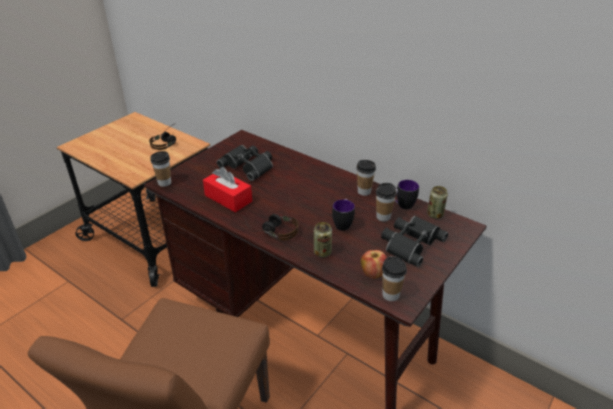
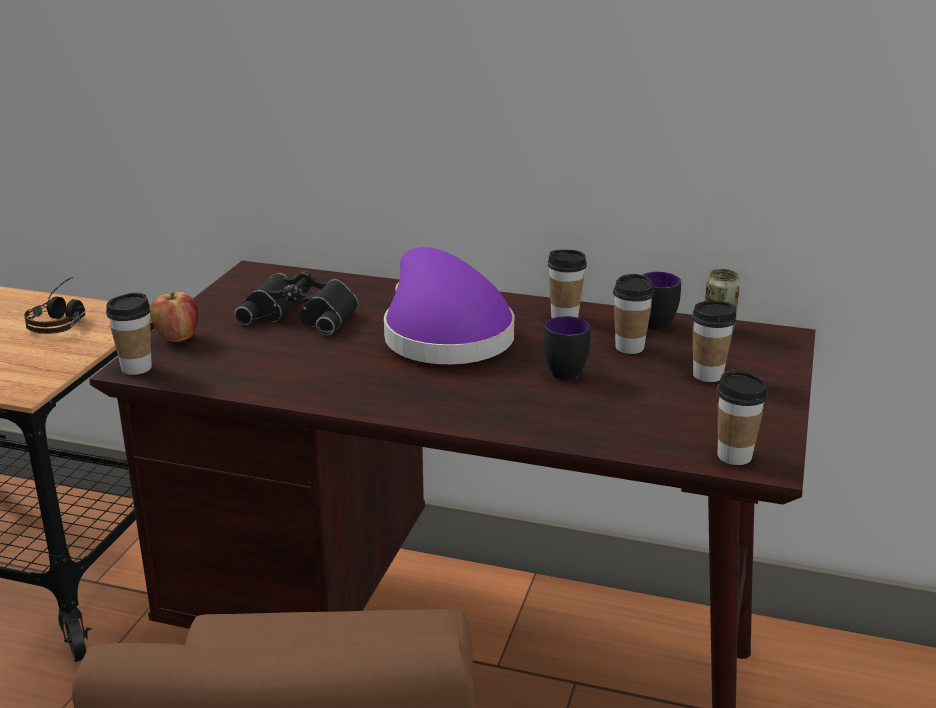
camera: 20 degrees left, 10 degrees down
red tissue box [203,167,252,212] -> none
headphones [243,214,298,241] -> none
can [314,222,332,257] -> none
apple [361,250,387,279] -> apple moved to [150,292,198,342]
black binoculars [381,216,448,267] -> cup [692,301,736,382]
none -> purple hat [384,247,515,364]

